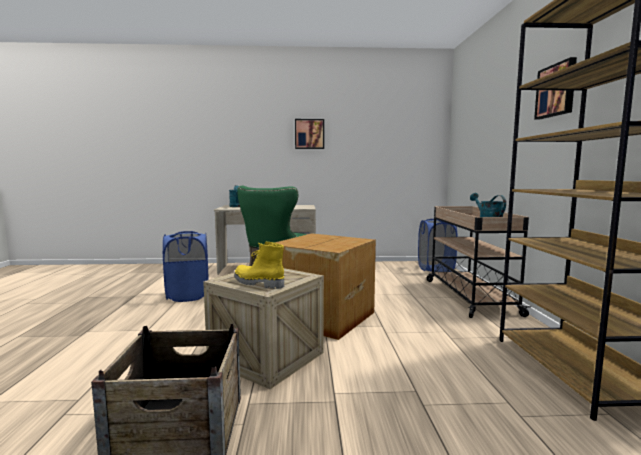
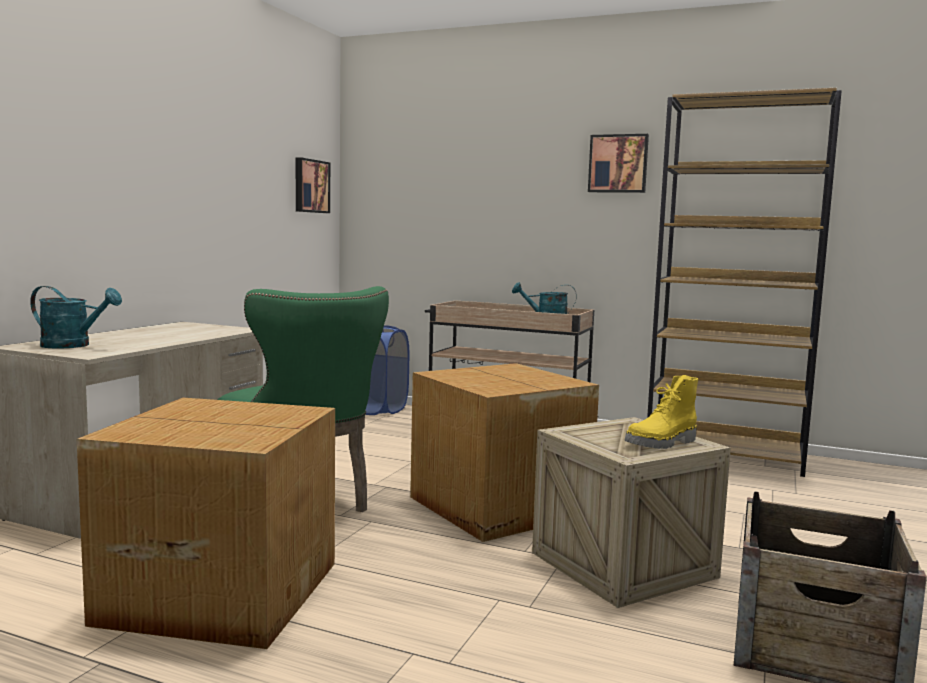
camera: 65 degrees left, 0 degrees up
blue laundry basket [163,231,208,302] -> cardboard box [77,398,335,649]
picture [295,119,324,149] -> picture moved to [296,157,330,213]

